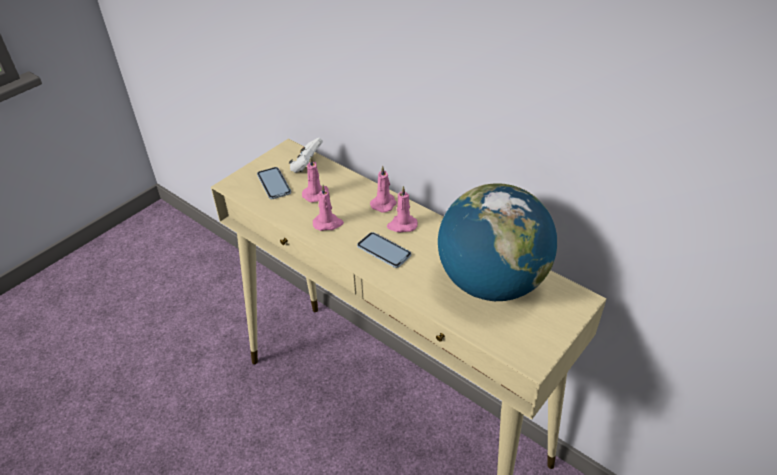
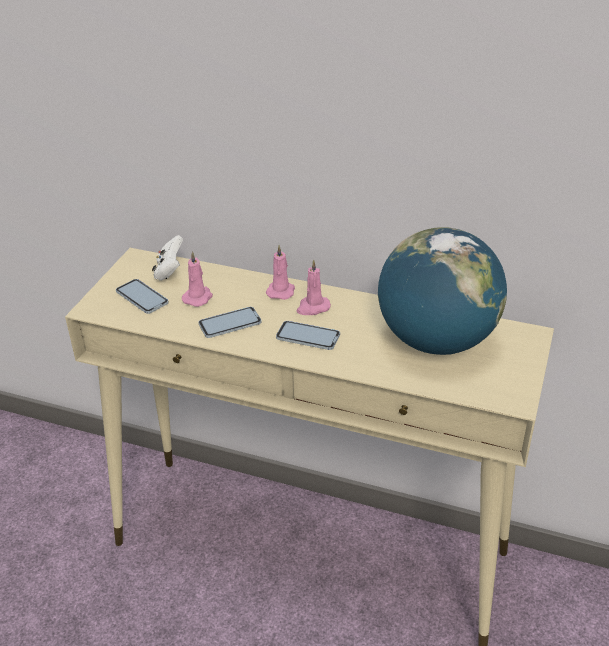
camera: 20 degrees left, 5 degrees down
pink candle [313,185,344,231] -> phone [198,307,262,338]

